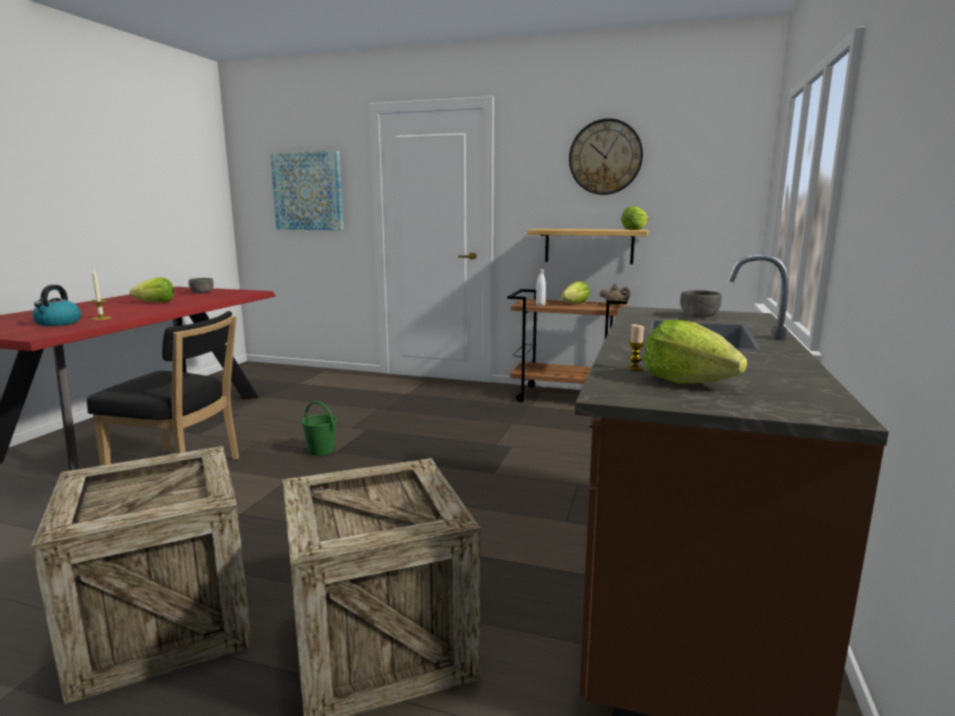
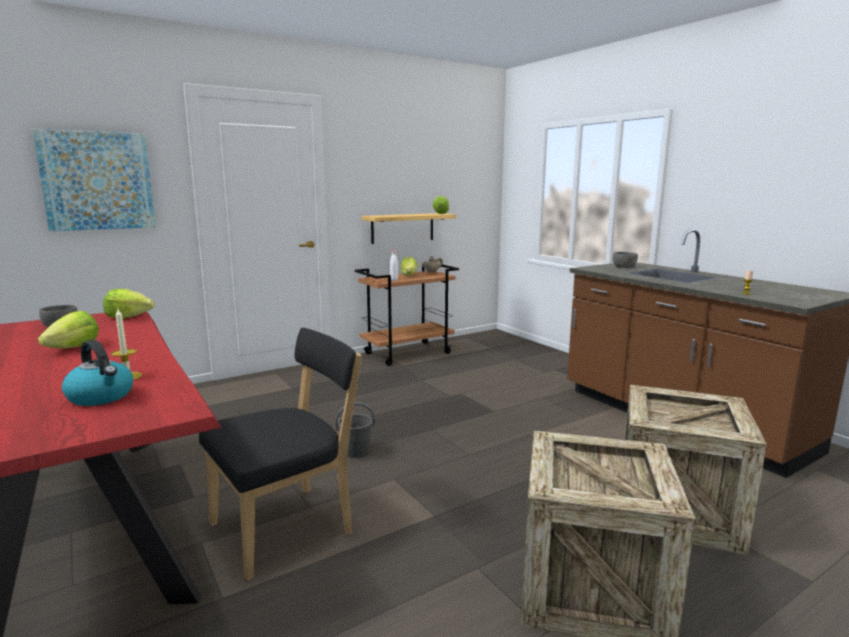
camera: 50 degrees left, 0 degrees up
green bucket [301,401,337,456] -> grey bucket [335,402,375,458]
wall clock [569,118,643,195] -> none
lettuce [644,319,747,384] -> lettuce moved to [103,289,155,319]

